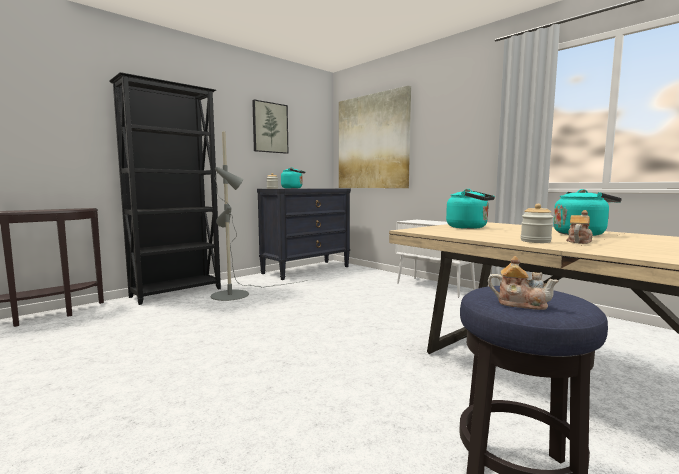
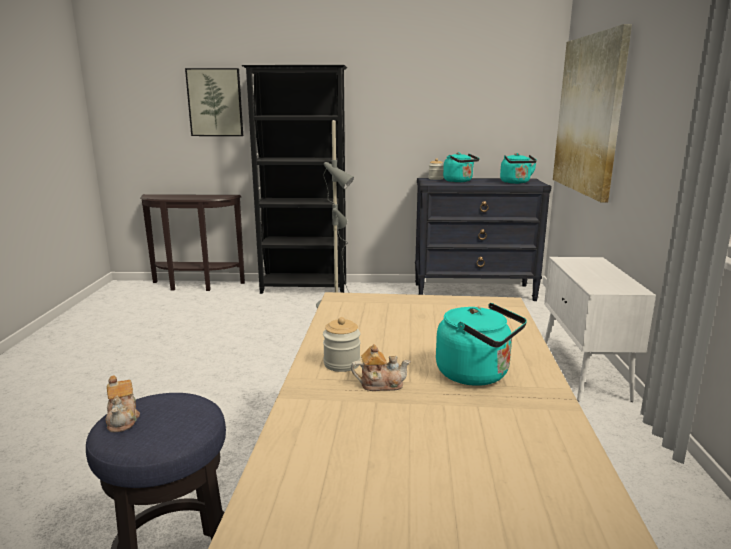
camera: 45 degrees right, 10 degrees up
picture [252,99,288,154] -> picture moved to [185,68,243,136]
turquoise kettle [446,189,495,229] -> turquoise kettle moved to [500,153,537,184]

